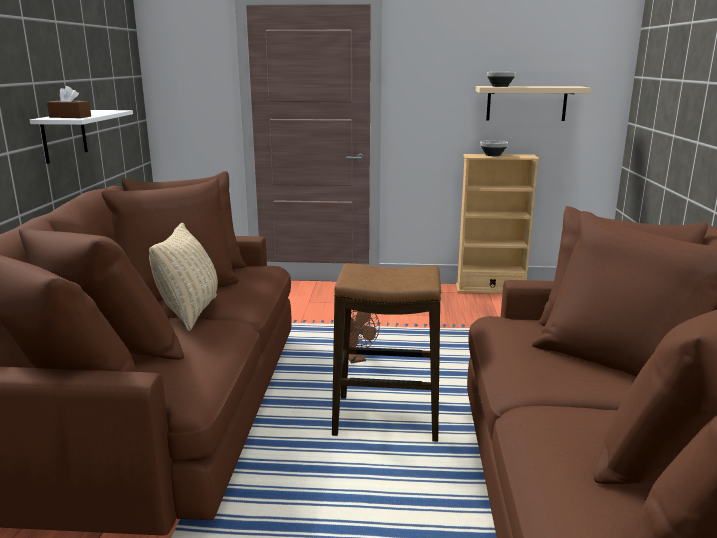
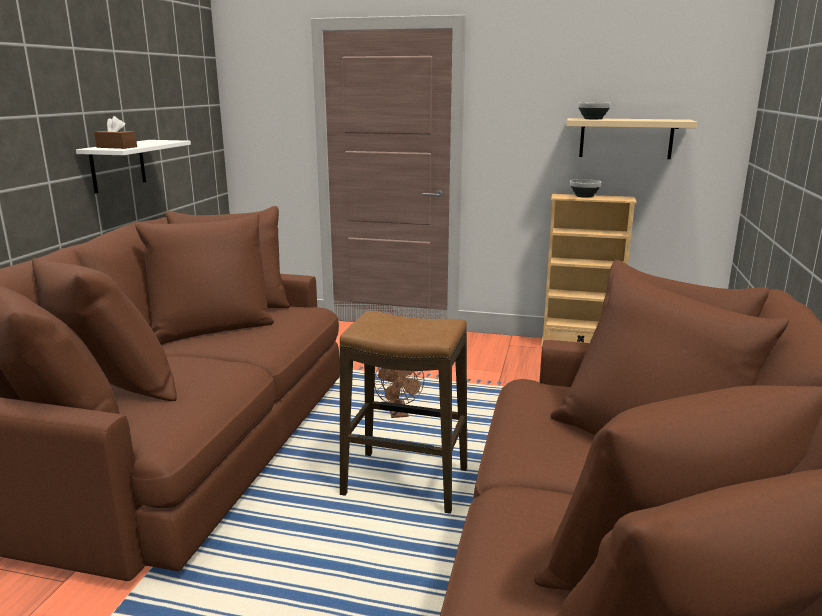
camera: 10 degrees right, 0 degrees up
beige pillow [149,223,218,331] -> none

